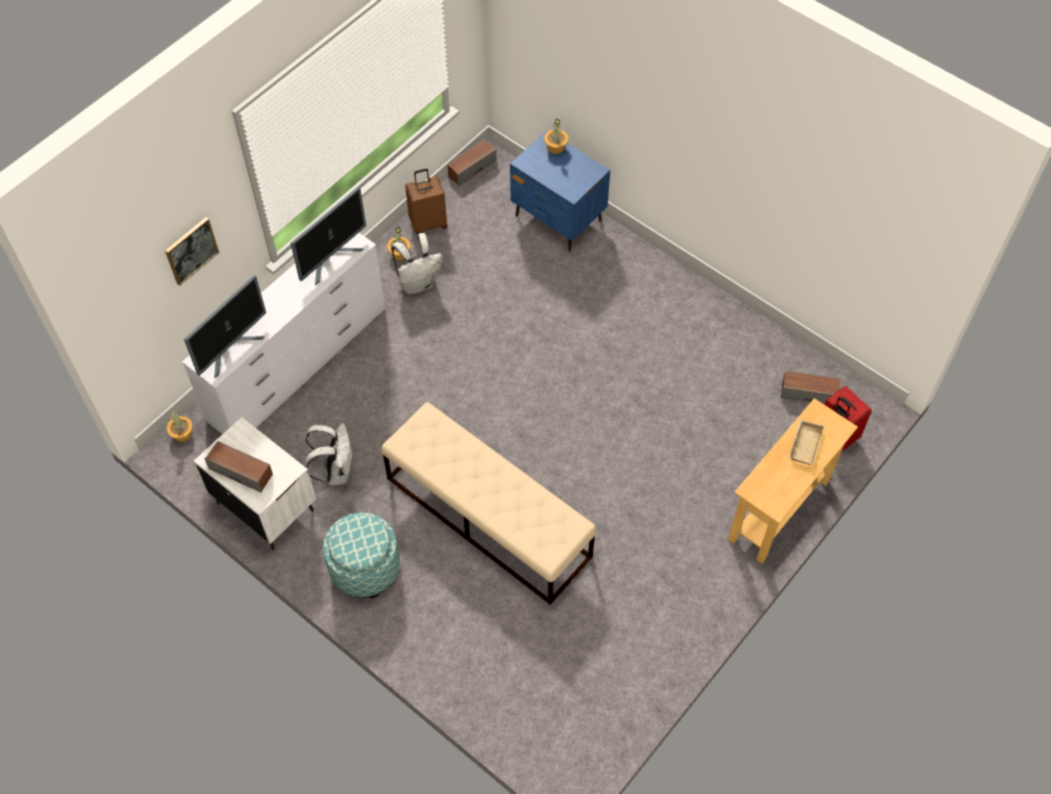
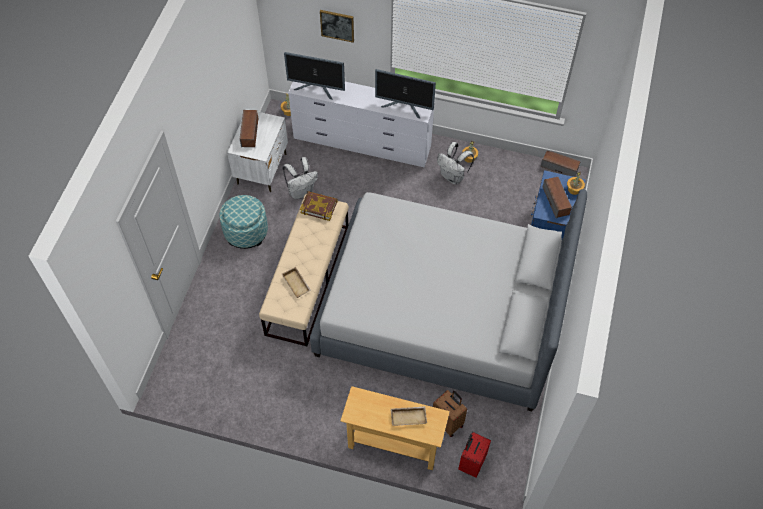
camera: 65 degrees right, 0 degrees up
brown suitcase [405,169,447,234] -> brown suitcase moved to [433,390,467,437]
speaker [780,371,840,404] -> speaker moved to [543,177,572,218]
none -> beige tray [282,267,311,298]
none -> book [300,191,338,221]
none -> grey bed [310,189,587,411]

